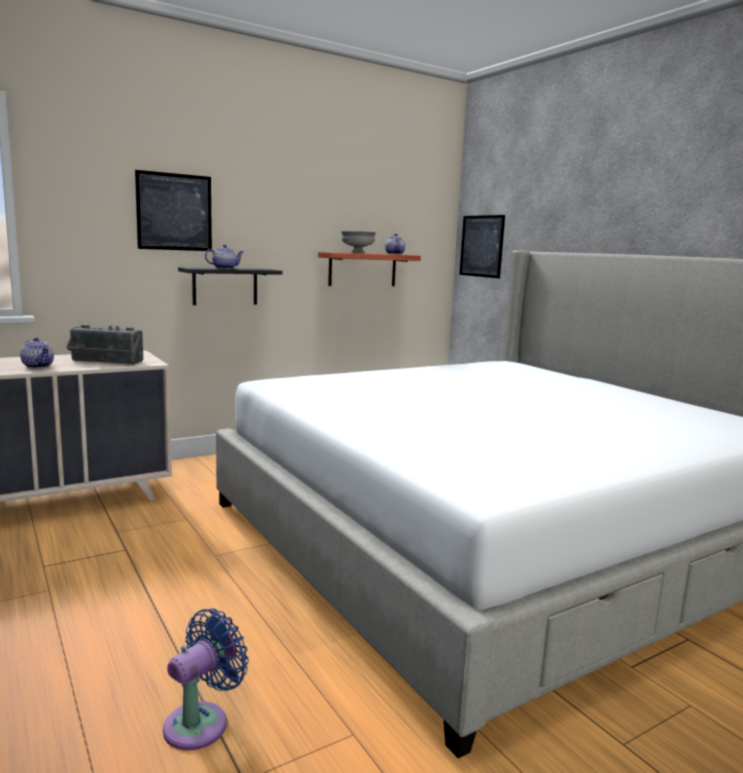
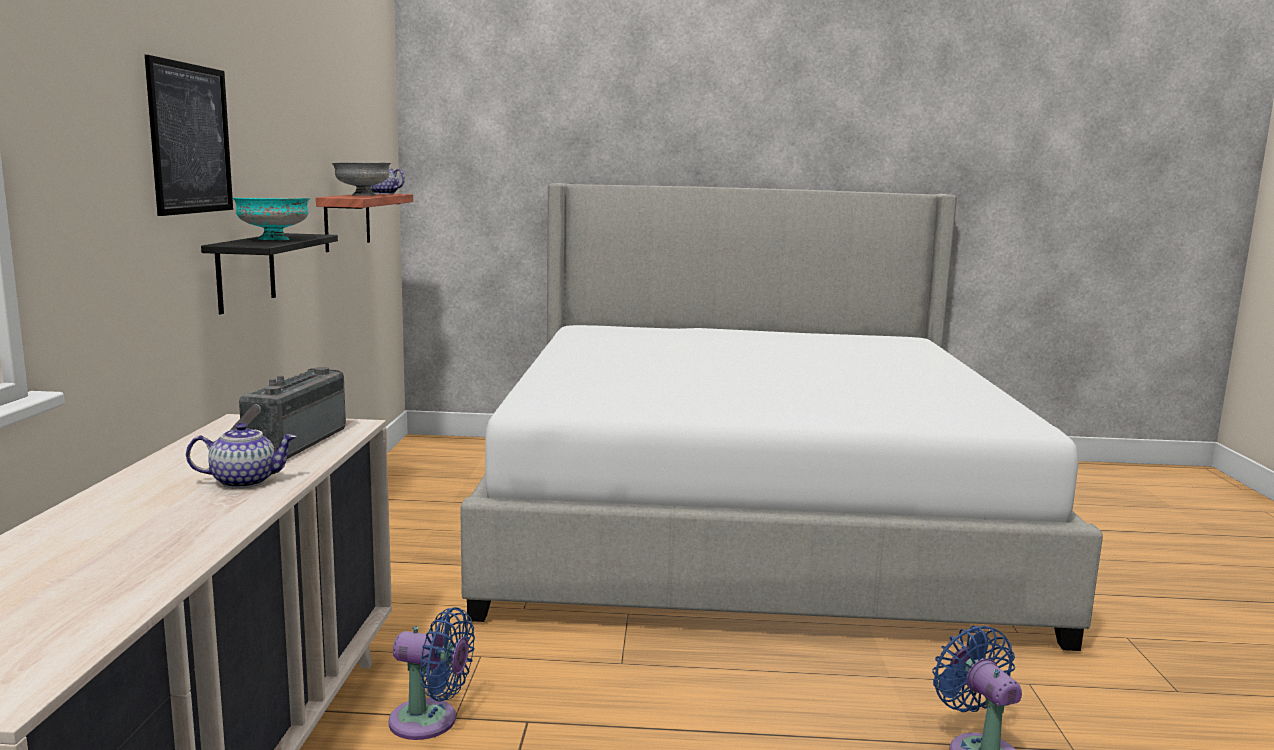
camera: 55 degrees left, 0 degrees up
radio [66,325,143,365] -> radio turned 150 degrees clockwise [229,367,346,459]
teapot [205,245,243,269] -> turquoise bowl [233,198,310,240]
picture [459,215,505,278] -> none
none -> blue fan [389,607,475,740]

